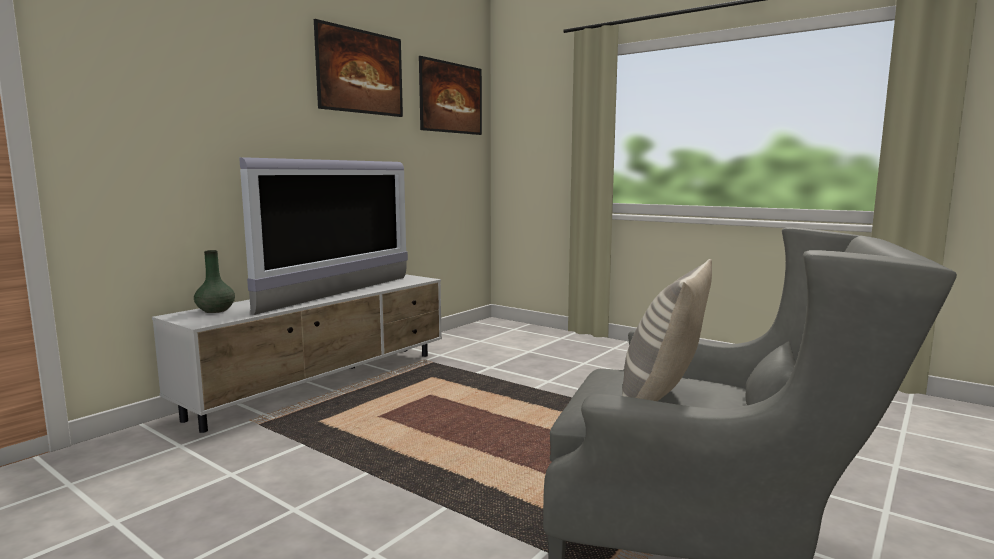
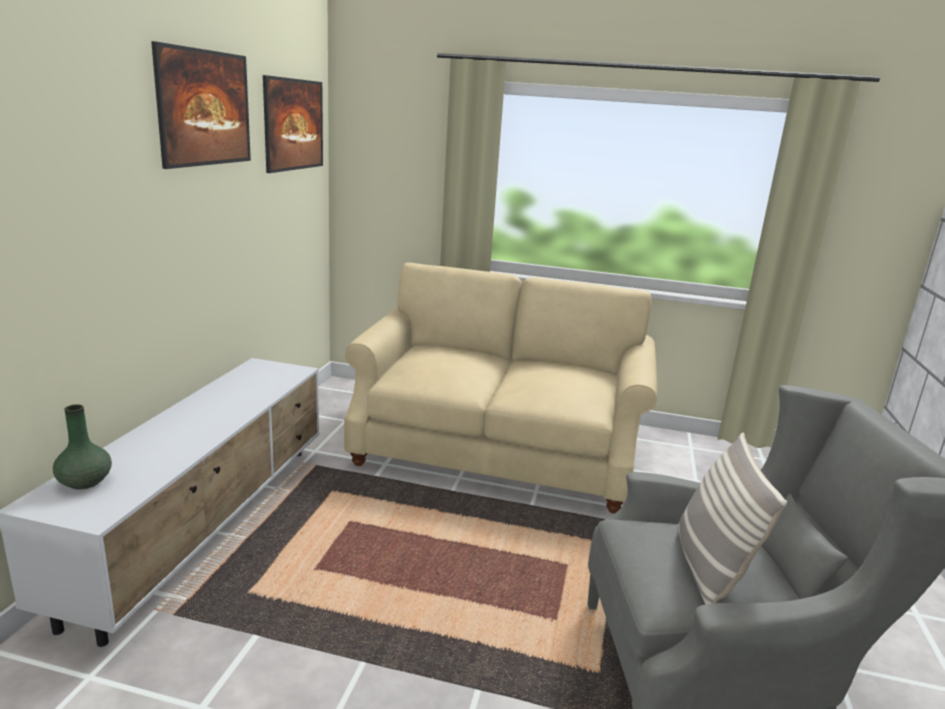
camera: 25 degrees left, 10 degrees up
television [239,157,408,315] -> none
none -> beige sofa [344,263,657,514]

